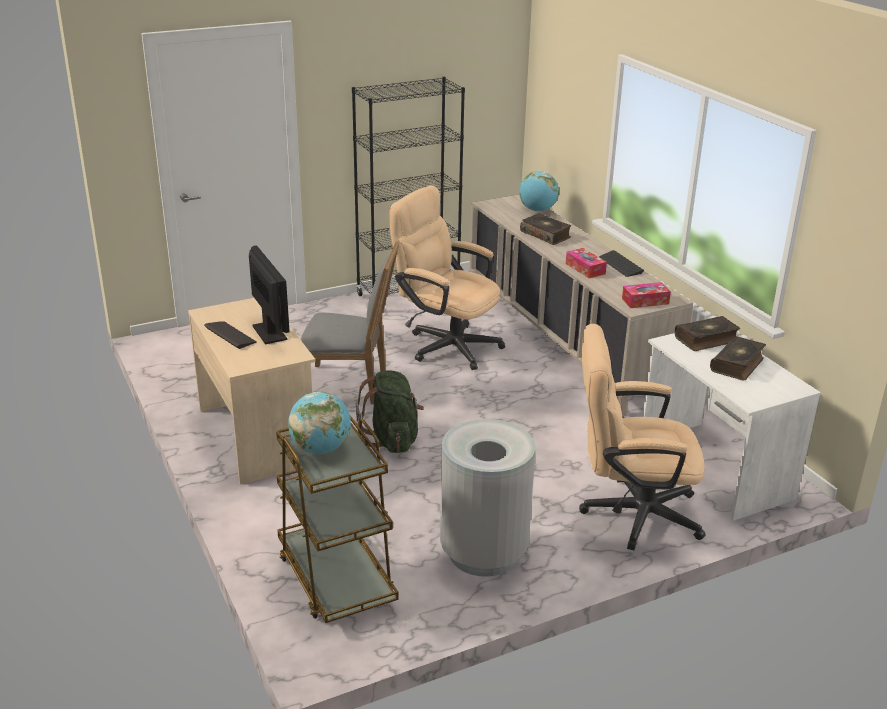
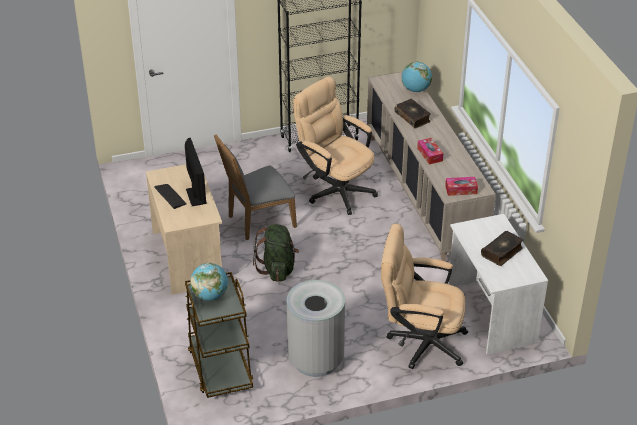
camera: 10 degrees right, 10 degrees up
grey chair [300,242,399,404] -> grey chair turned 135 degrees clockwise [214,135,297,240]
keyboard [599,250,644,277] -> none
book [675,316,740,351] -> none

